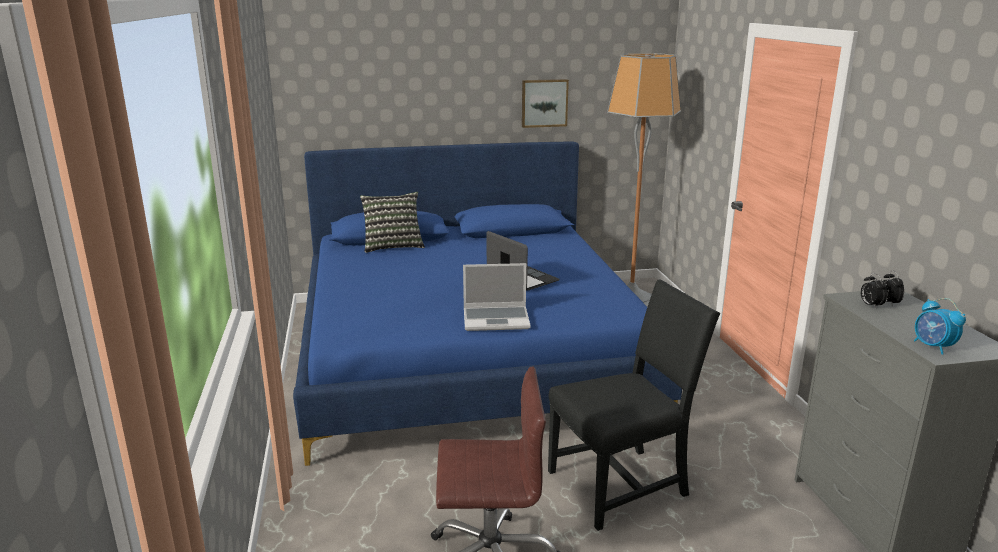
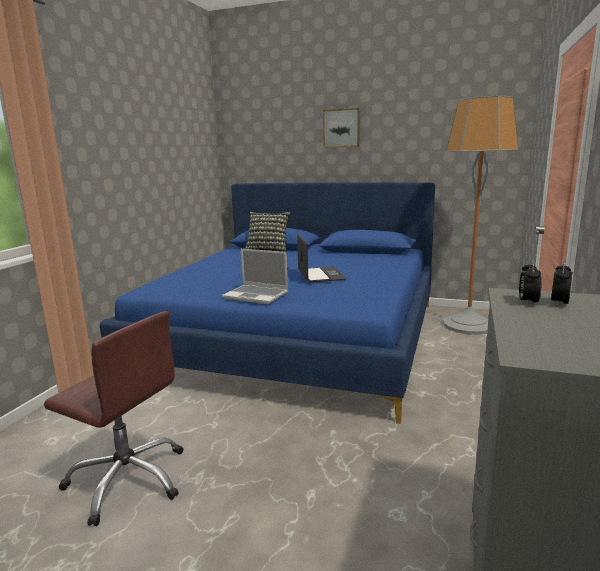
camera: 30 degrees right, 5 degrees down
picture [522,79,569,128] -> picture moved to [323,108,360,148]
black chair [548,279,720,531] -> none
alarm clock [914,298,966,354] -> none

